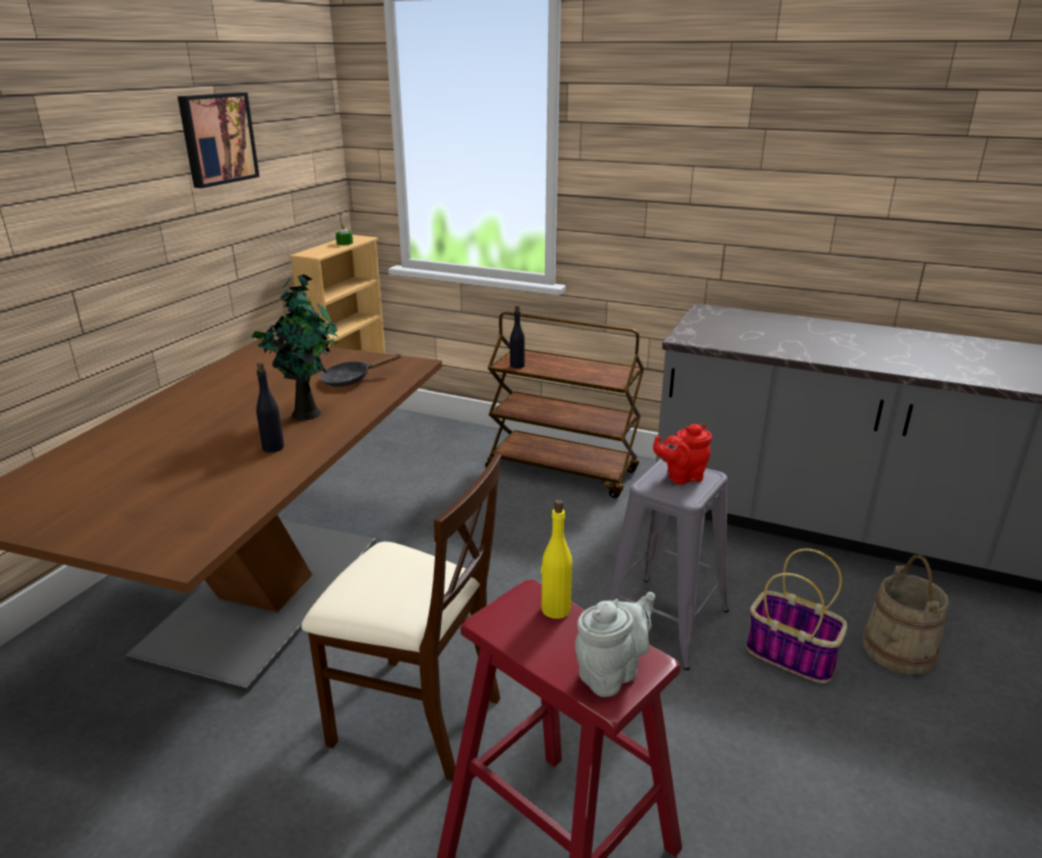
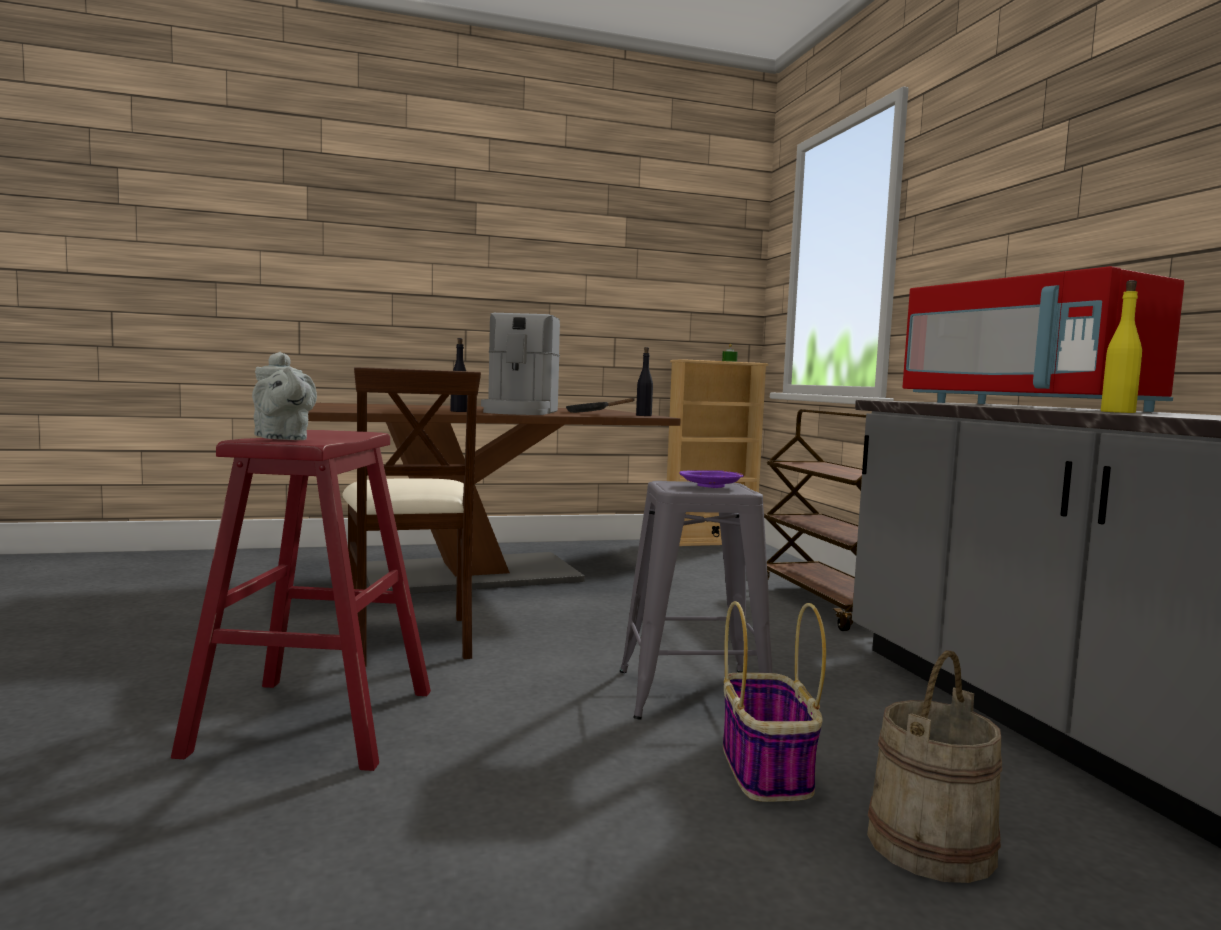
camera: 50 degrees right, 20 degrees down
picture [177,92,260,188] -> none
potted plant [251,274,338,420] -> coffee machine [481,313,560,415]
black bottle [510,305,525,369] -> black bottle moved to [636,347,653,416]
yellow bottle [541,500,572,619] -> yellow bottle moved to [1101,280,1142,413]
grey teapot [575,592,655,697] -> grey teapot turned 45 degrees clockwise [252,352,317,440]
red teapot [653,424,712,485] -> purple plate [680,470,743,488]
none -> red microwave [902,266,1184,412]

